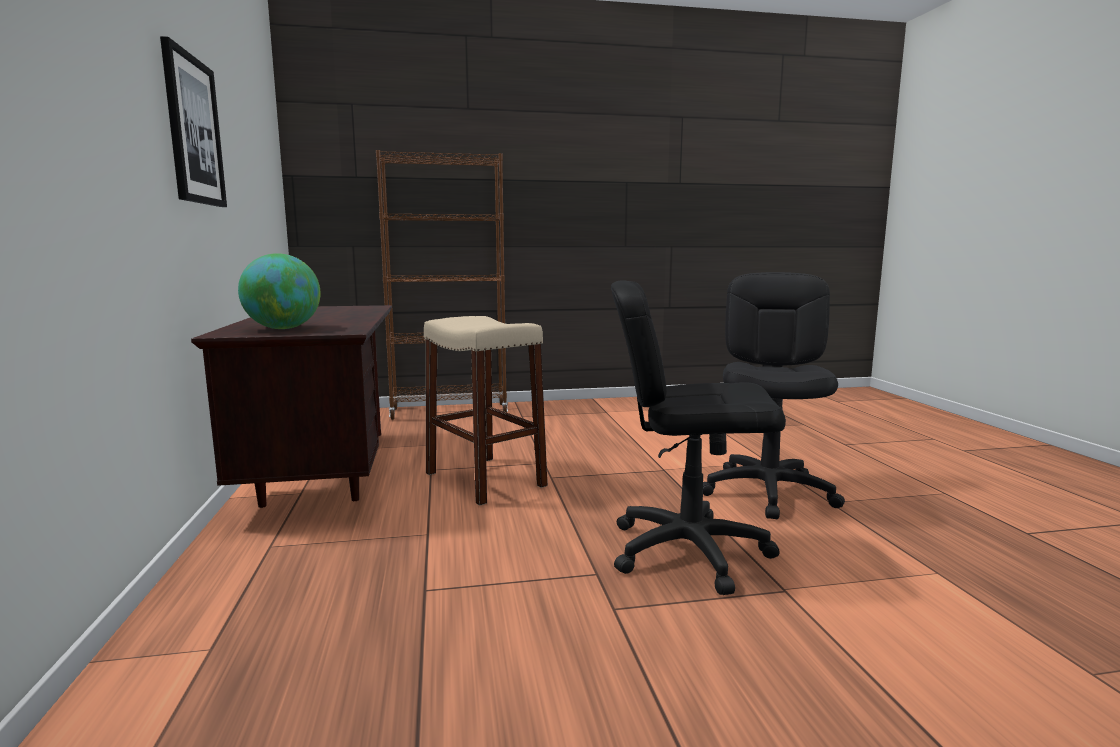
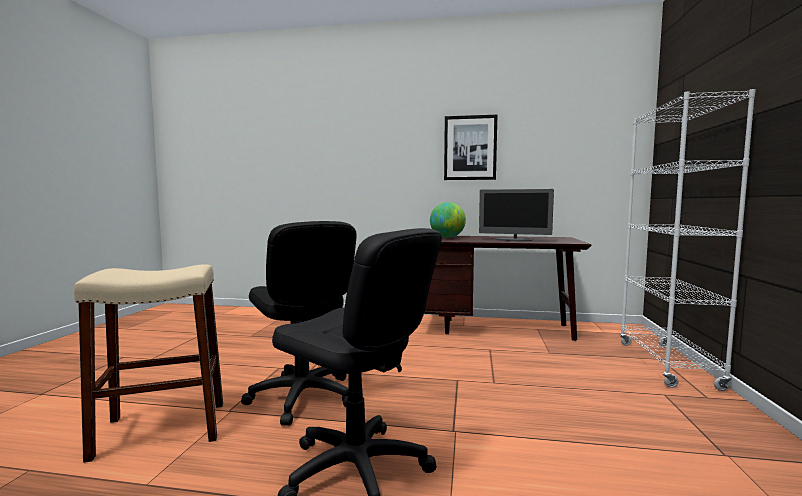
camera: 110 degrees right, 5 degrees down
brown bookcase [376,150,508,420] -> white bookcase [620,89,756,391]
beige stool [424,316,548,505] -> beige stool moved to [74,264,223,463]
black office chair [611,280,786,595] -> black office chair turned 120 degrees clockwise [241,221,357,426]
none -> monitor [479,189,554,241]

